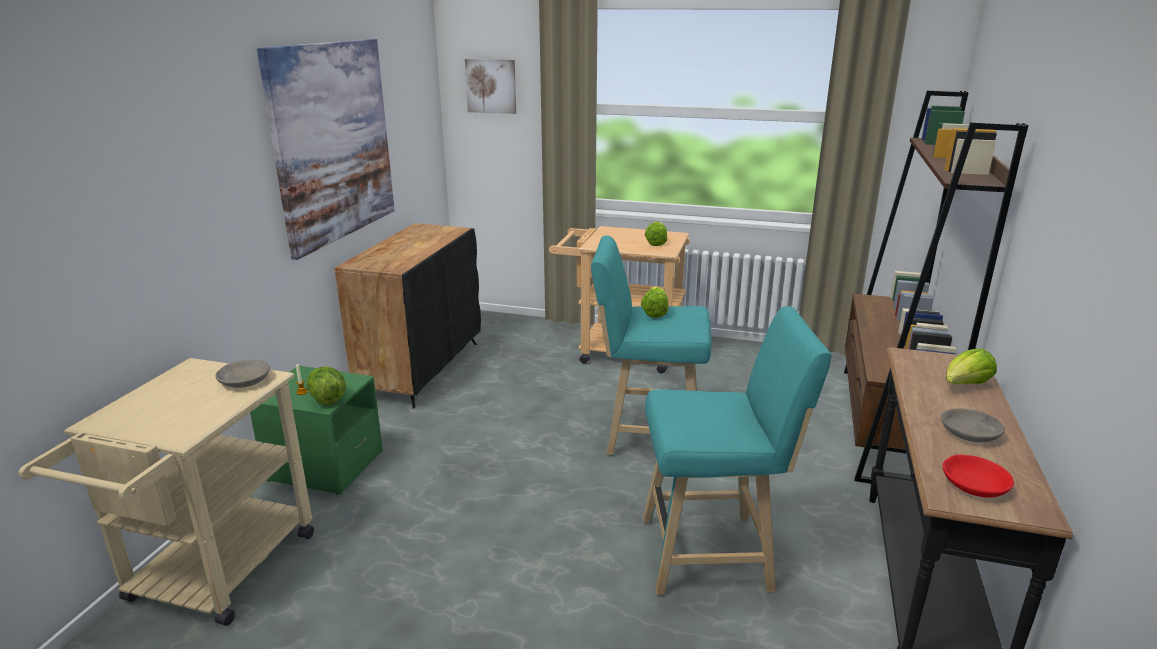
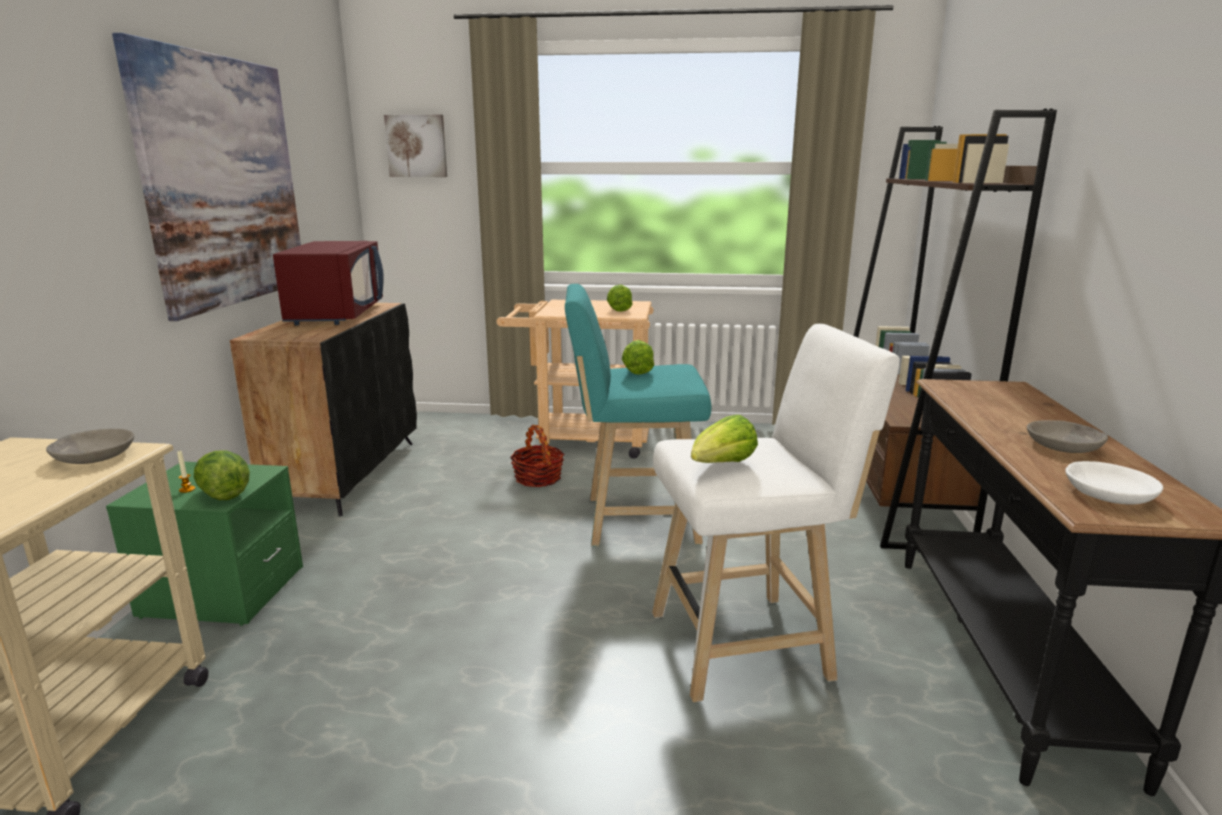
camera: 10 degrees left, 5 degrees down
turquoise stool [643,306,831,595] -> white stool [652,324,900,702]
red bowl [943,455,1014,498] -> white bowl [1065,461,1163,505]
lettuce [946,348,997,384] -> lettuce moved to [691,415,758,463]
none -> red microwave [273,241,384,325]
none -> basket [510,425,564,487]

